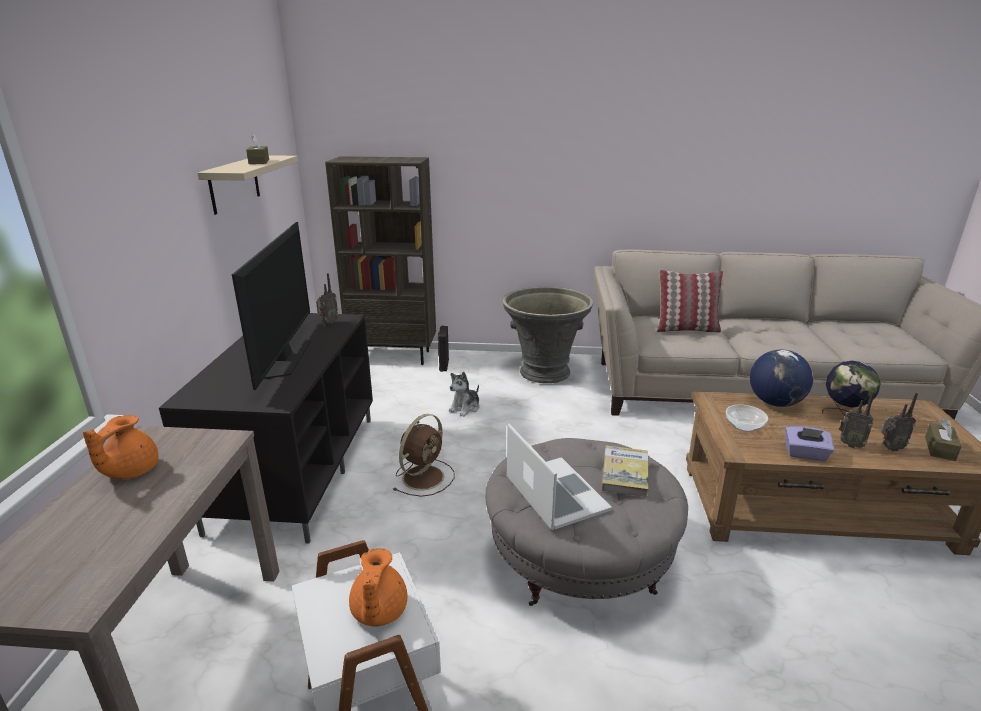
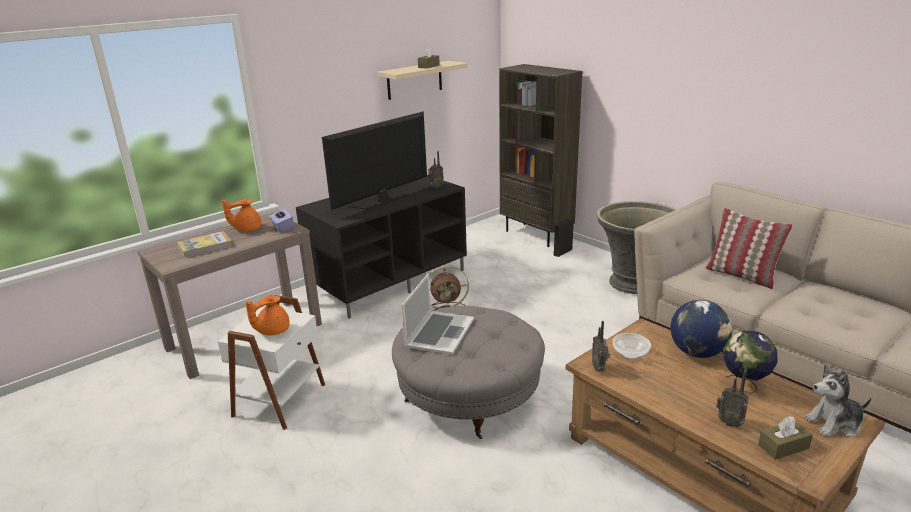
camera: 45 degrees right, 0 degrees up
plush toy [449,372,480,417] -> plush toy moved to [804,364,871,437]
book [602,446,649,497] -> book moved to [177,231,232,258]
purple tissue box [785,426,834,461] -> purple tissue box moved to [269,208,293,232]
radio [839,391,875,448] -> radio moved to [592,321,610,372]

